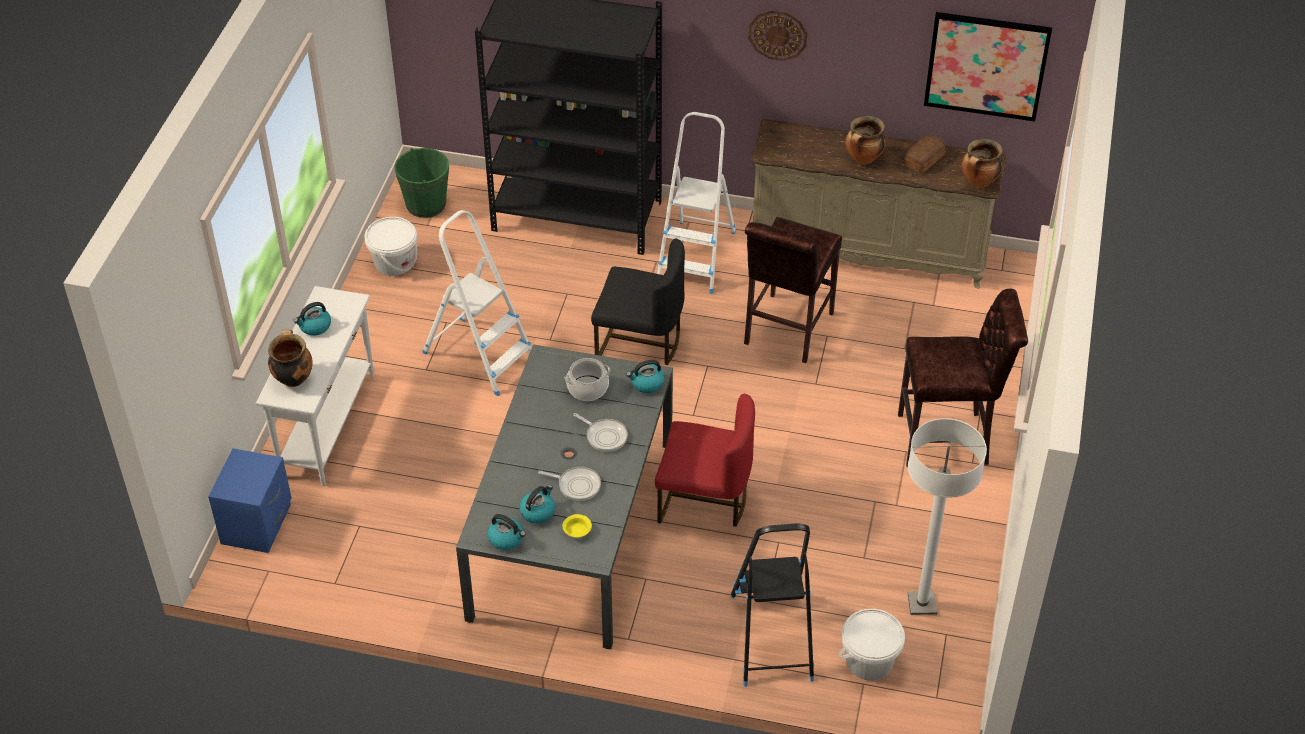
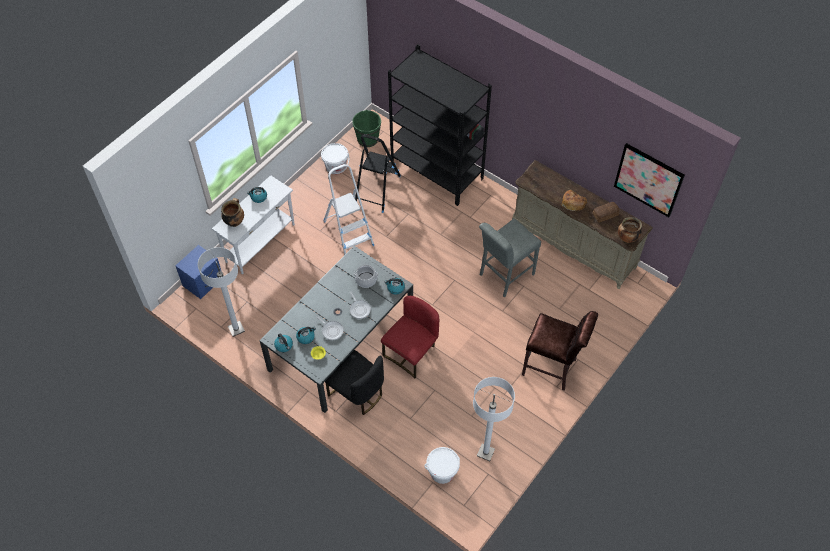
camera: 25 degrees right, 10 degrees up
black chair [591,239,685,365] -> black chair moved to [325,350,384,415]
red chair [655,394,755,527] -> red chair turned 90 degrees counterclockwise [381,296,439,378]
white step ladder [657,112,736,294] -> none
black step ladder [731,524,814,687] -> black step ladder moved to [355,134,401,213]
brown stool [744,217,842,363] -> grey stool [479,218,541,297]
wall clock [748,10,807,61] -> none
cooking pot [845,116,886,165] -> bread [561,190,587,211]
none -> white floor lamp [198,247,245,337]

